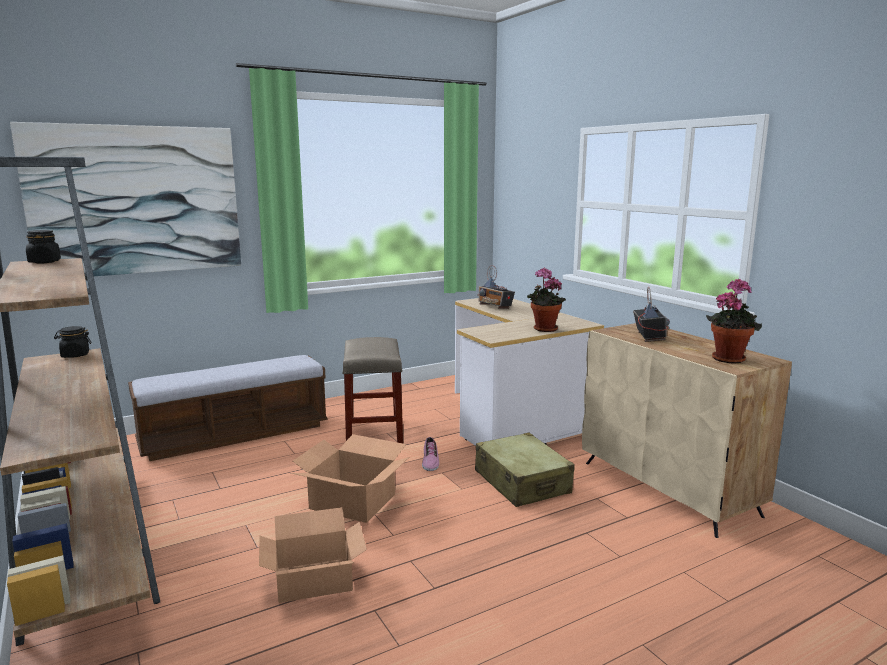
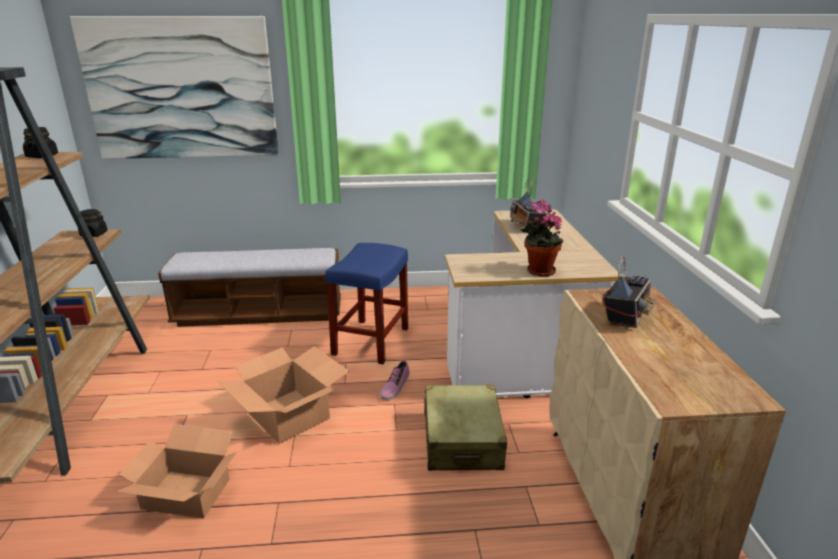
camera: 25 degrees right, 10 degrees up
beige stool [342,337,403,443] -> blue stool [325,243,408,364]
potted plant [706,278,762,364] -> none

